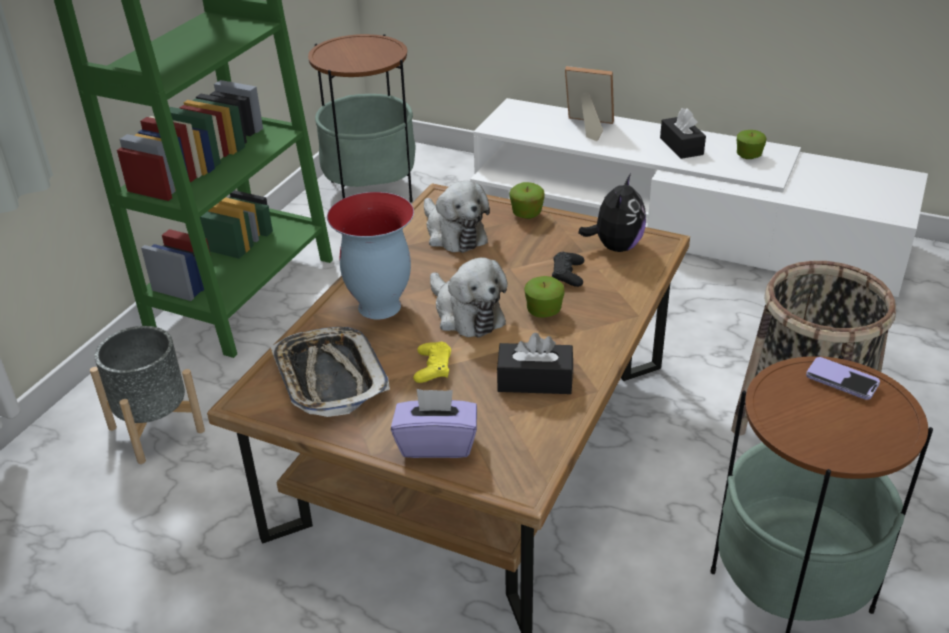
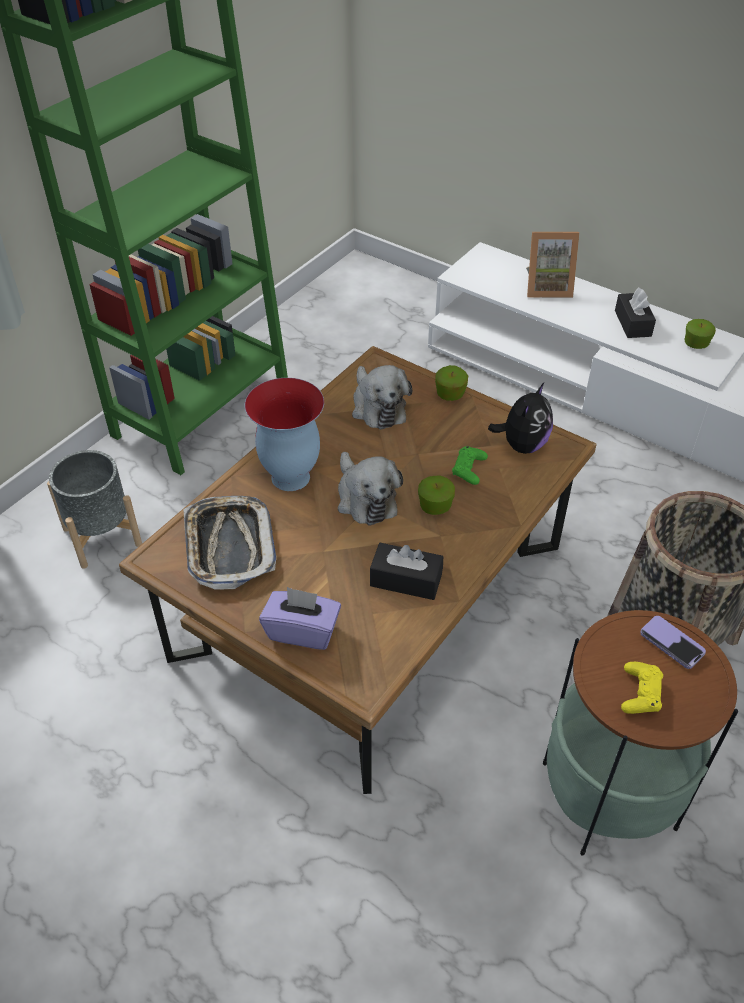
camera: 10 degrees right, 10 degrees up
side table [308,34,416,203] -> none
yellow game controller [413,342,451,383] -> yellow game controller moved to [621,662,663,714]
black game controller [552,252,584,287] -> green game controller [452,446,488,485]
picture frame [565,66,614,141] -> picture frame turned 150 degrees clockwise [526,232,579,298]

